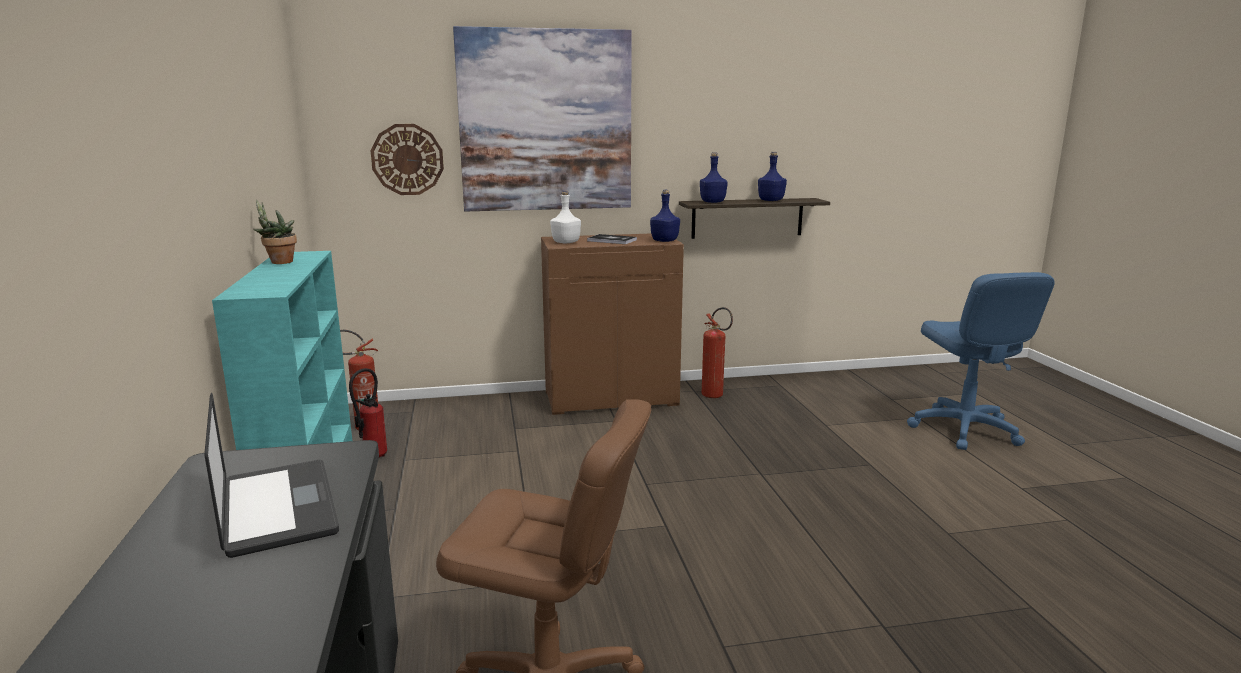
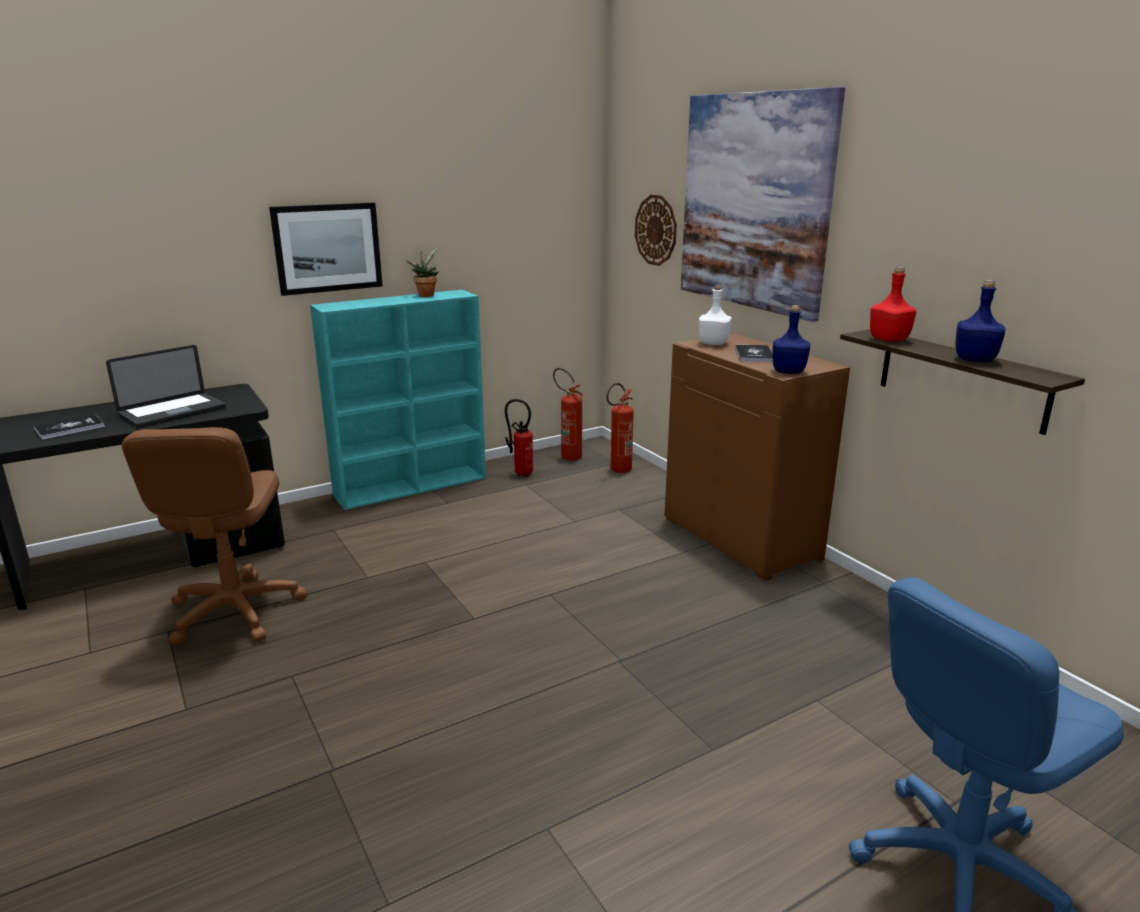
camera: 70 degrees right, 5 degrees up
blue bottle [700,152,728,203] -> red bottle [870,267,917,341]
fire extinguisher [702,307,733,398] -> fire extinguisher moved to [606,383,634,473]
none -> book [34,415,105,440]
none -> picture [269,203,383,296]

